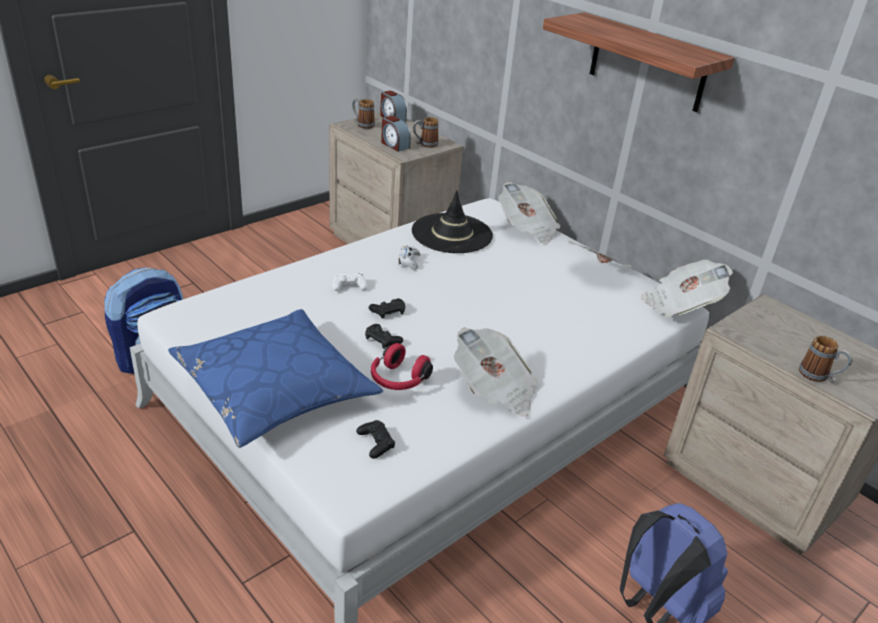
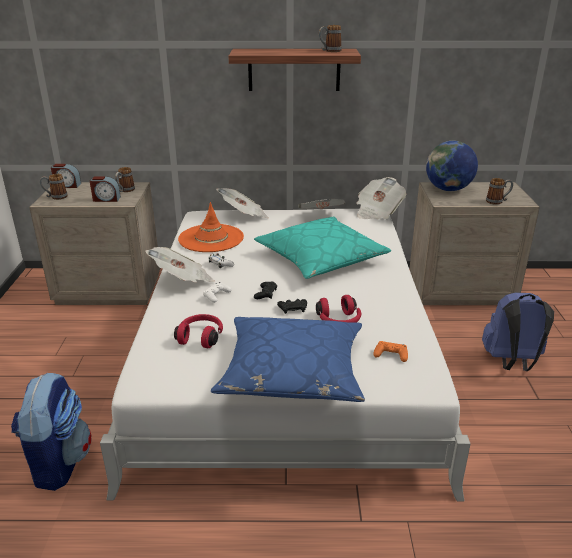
camera: 45 degrees left, 5 degrees down
black game controller [356,420,395,459] -> orange game controller [373,341,408,362]
black hat [412,190,493,253] -> orange hat [178,202,244,252]
newspaper [454,328,538,417] -> newspaper moved to [145,247,214,283]
none -> red headphones [174,314,223,348]
none -> turquoise pillow [254,217,391,279]
none -> mug [319,25,342,52]
none -> globe [426,141,478,191]

